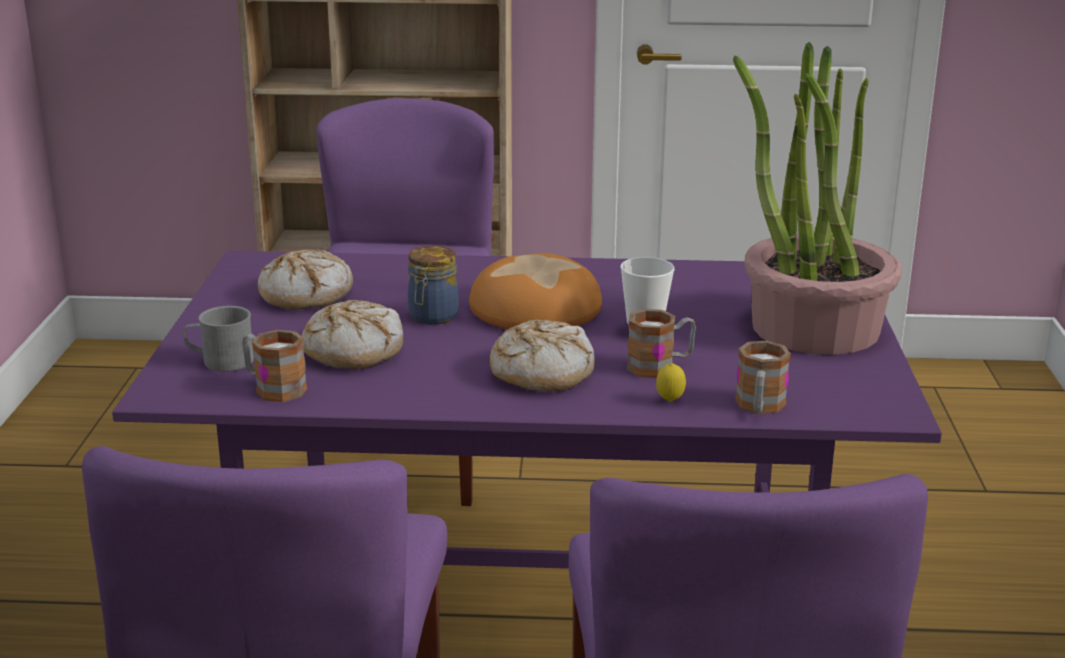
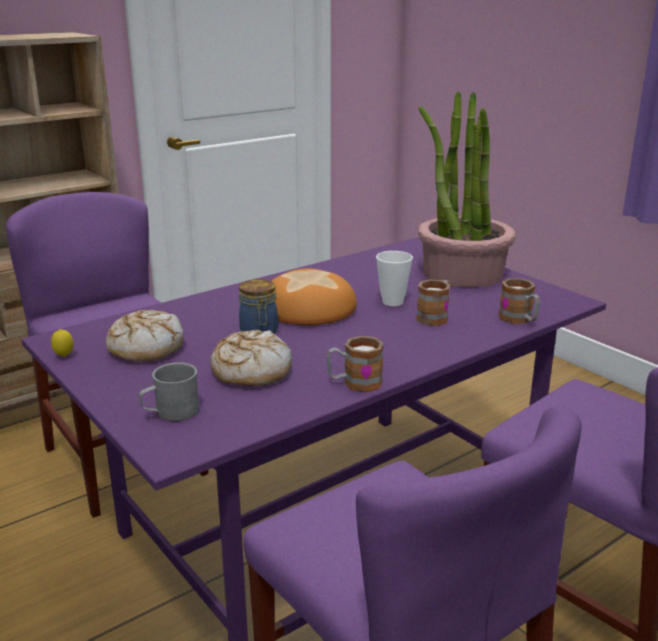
camera: 40 degrees left, 0 degrees up
mug [242,330,307,402] -> mug moved to [327,336,384,392]
bread [490,320,595,391] -> none
lemon [656,363,686,402] -> lemon moved to [51,329,74,357]

